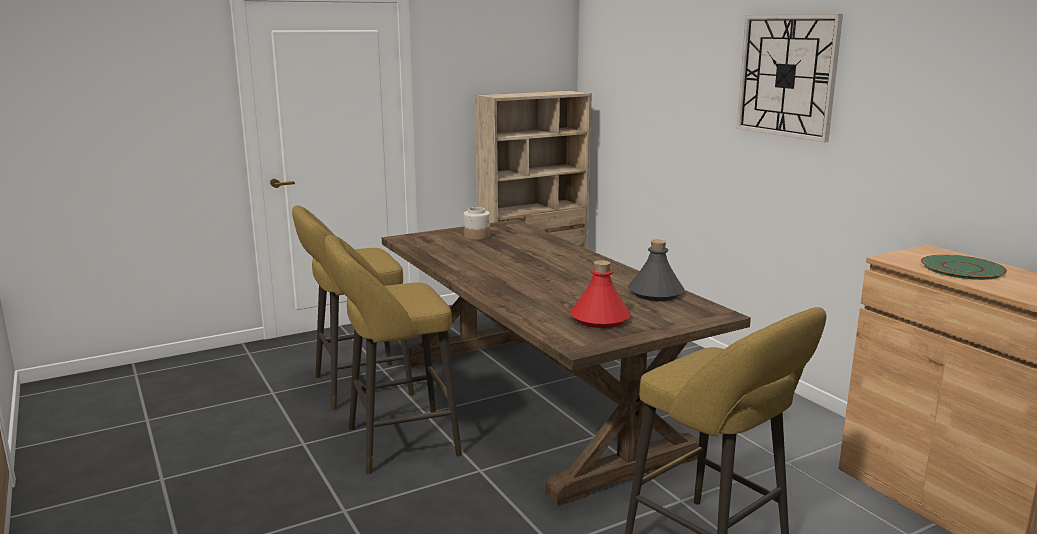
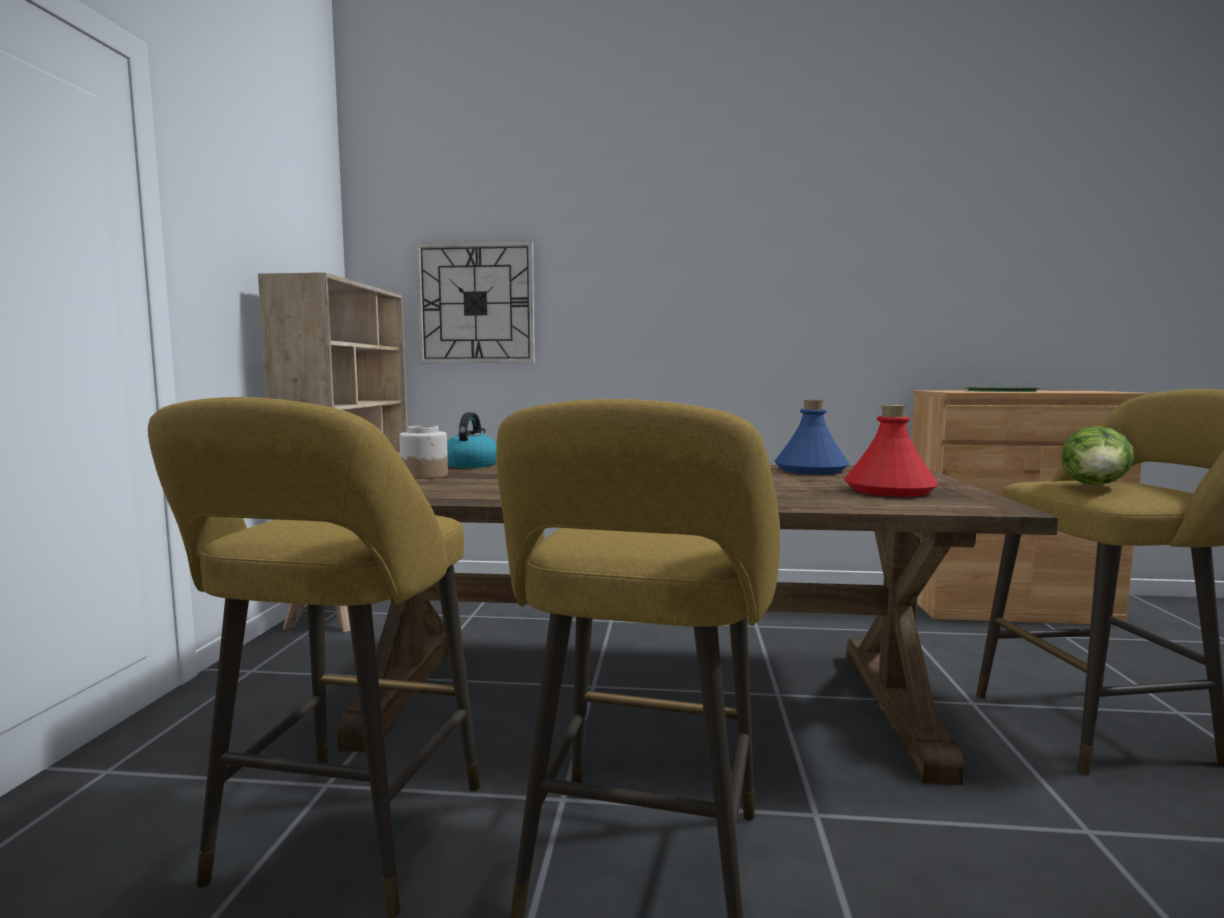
camera: 55 degrees left, 10 degrees down
grey bottle [628,240,684,301] -> blue bottle [775,400,849,475]
wall clock [736,14,843,142] -> wall clock moved to [415,241,535,363]
none -> kettle [447,412,497,468]
none -> lettuce [1061,426,1134,485]

